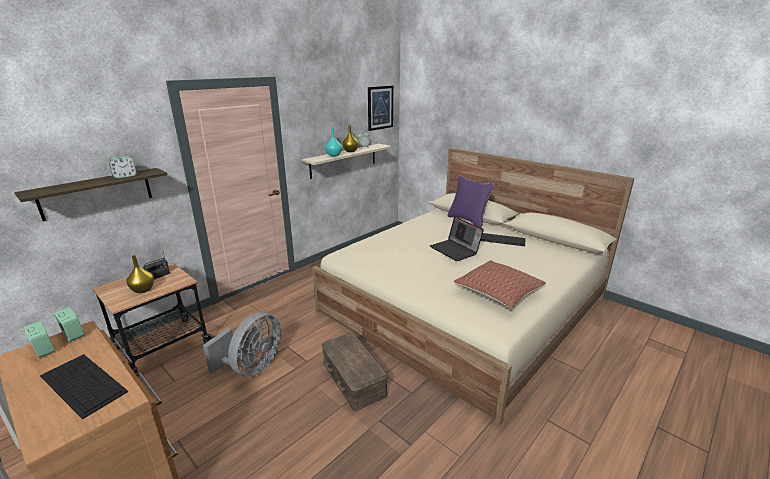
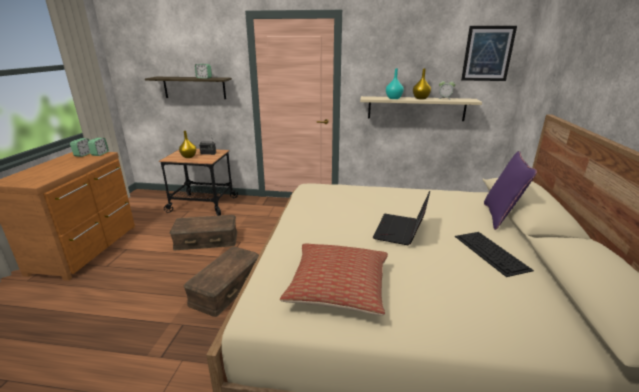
camera: 55 degrees right, 0 degrees up
keyboard [40,354,128,419] -> none
grey fan [203,312,281,377] -> brown storage box [169,215,237,250]

